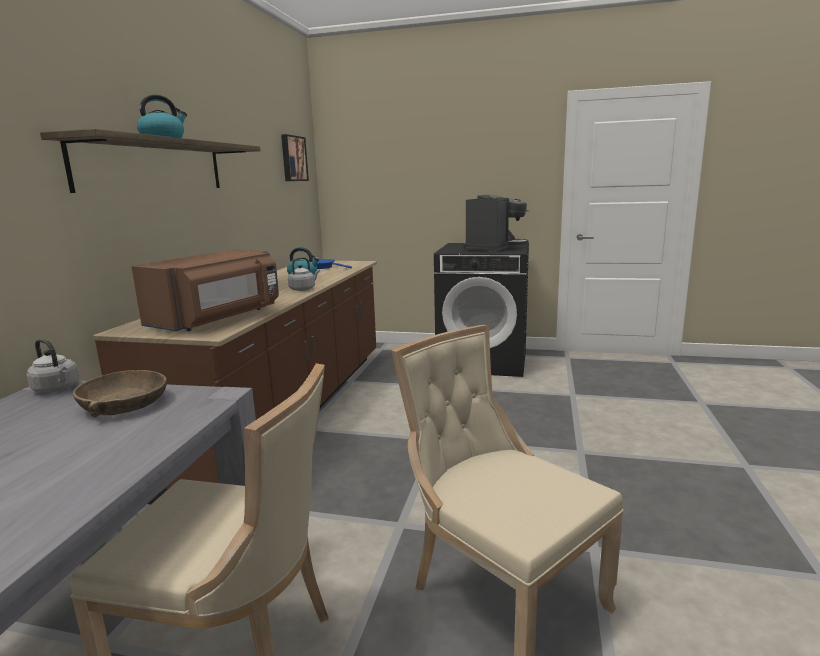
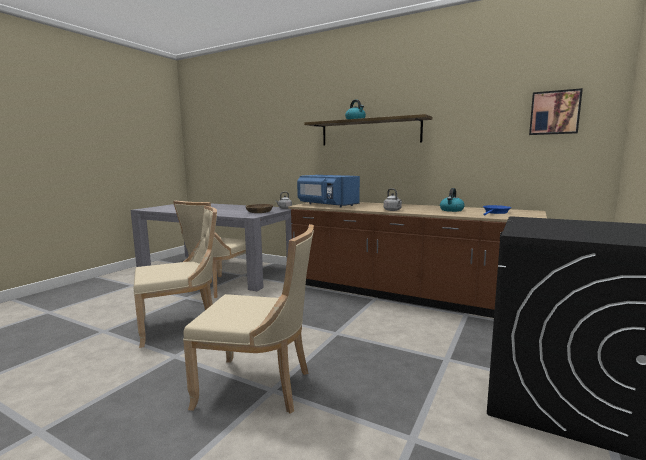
camera: 105 degrees right, 5 degrees down
brown microwave [131,249,279,331] -> blue microwave [297,175,360,208]
coffee machine [462,195,529,251] -> none
none -> beige chair [183,224,314,414]

